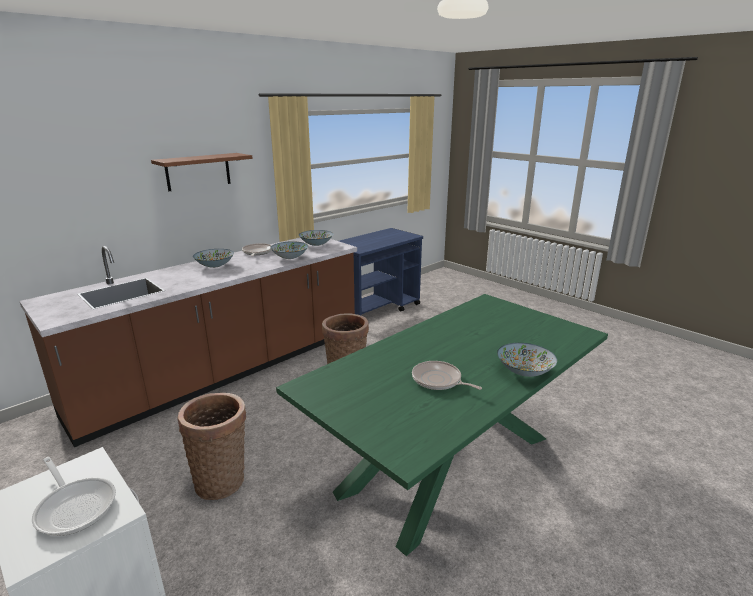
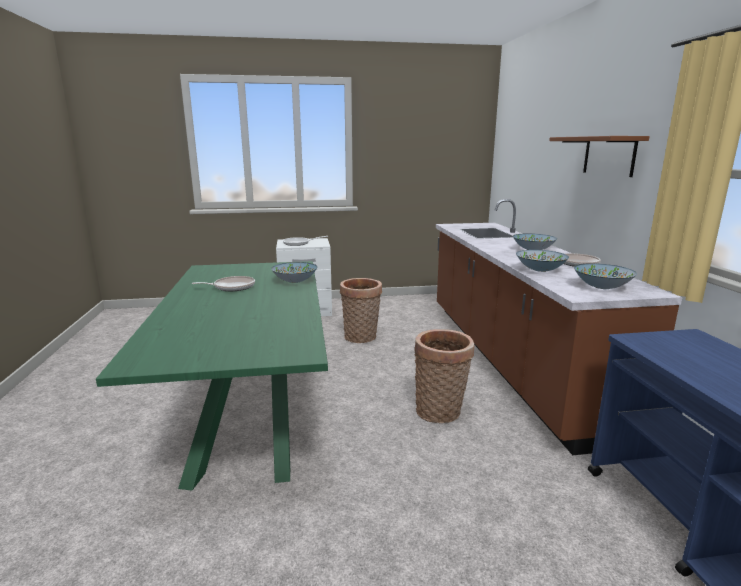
camera: 125 degrees right, 5 degrees down
bowl [497,343,557,377] -> bowl moved to [271,262,318,283]

